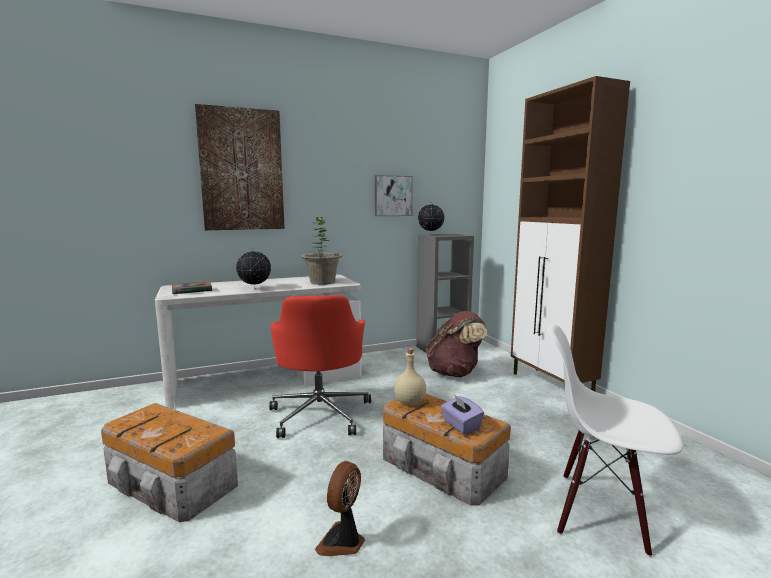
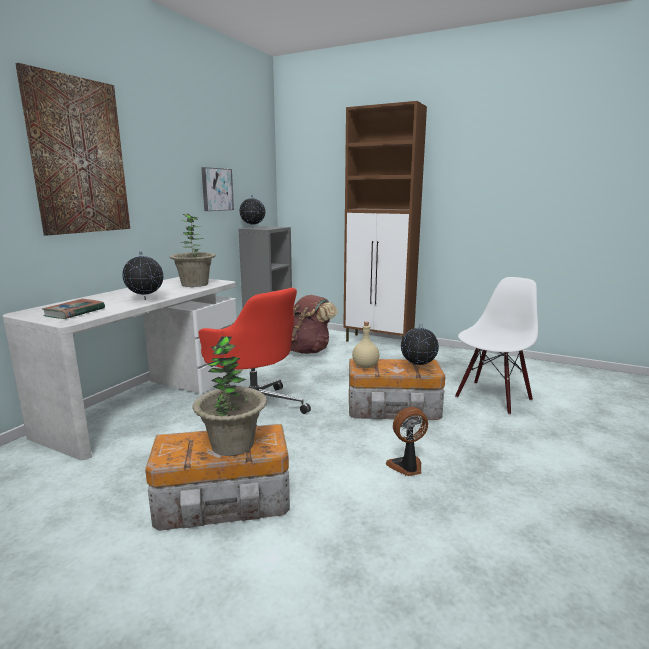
camera: 40 degrees left, 5 degrees up
fan [315,461,365,556] -> fan turned 90 degrees clockwise [386,407,428,476]
purple tissue box [441,394,484,434] -> globe [401,324,439,369]
white chair [547,324,683,557] -> white chair turned 150 degrees clockwise [455,277,538,415]
none -> potted plant [192,336,267,456]

